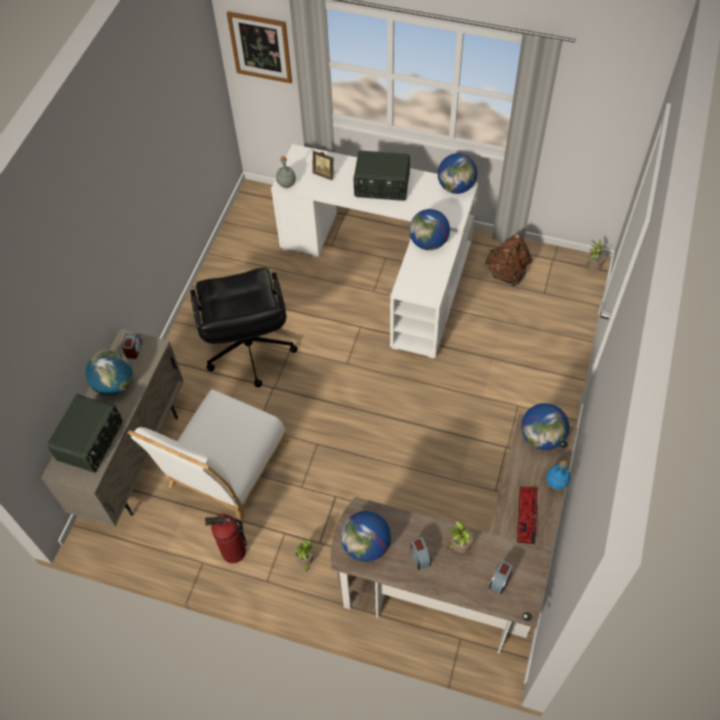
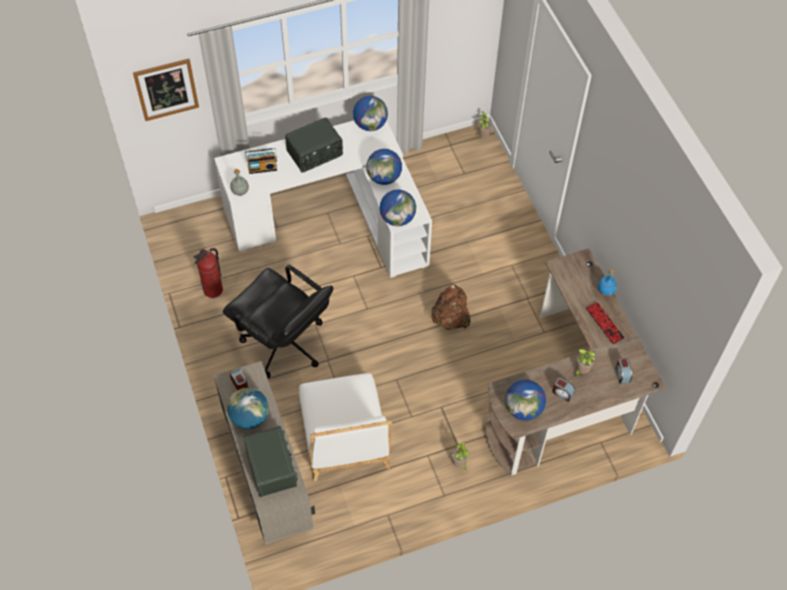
camera: 40 degrees left, 0 degrees up
fire extinguisher [205,513,247,563] -> fire extinguisher moved to [194,248,223,298]
picture frame [313,150,335,180] -> radio [245,148,277,174]
brown backpack [485,235,533,287] -> brown backpack moved to [431,285,471,330]
globe [521,403,569,450] -> globe moved to [380,190,416,226]

